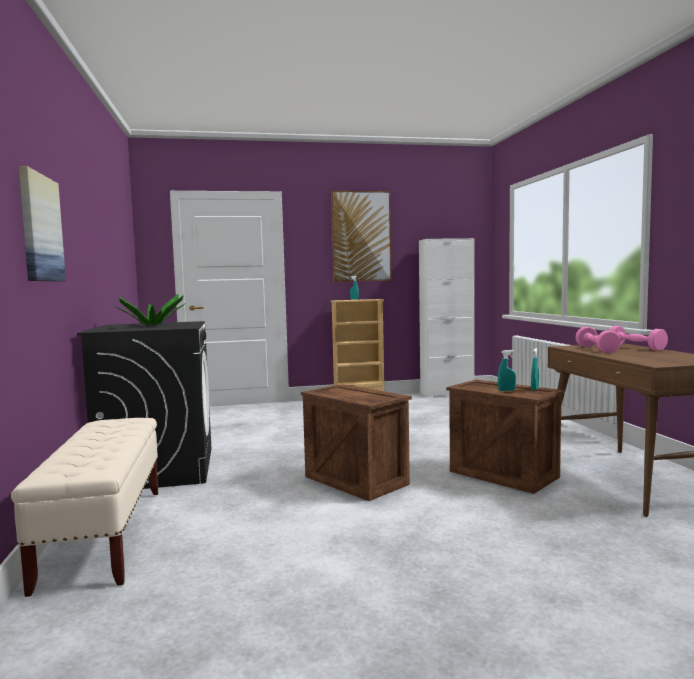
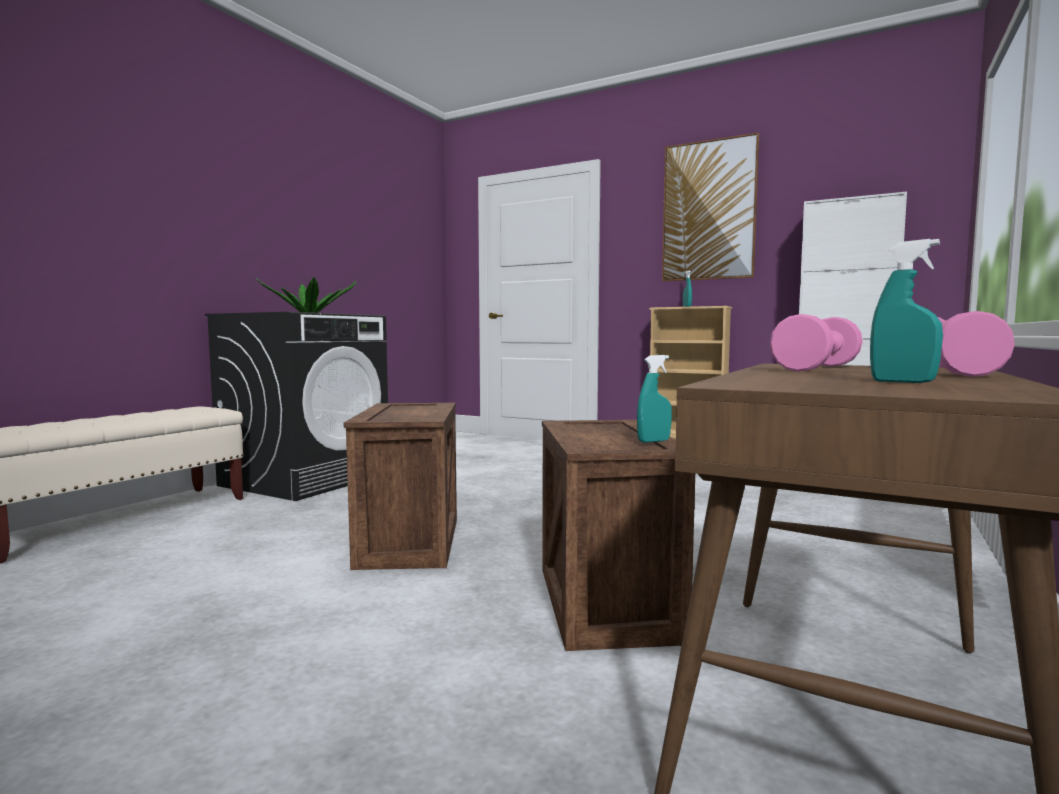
camera: 40 degrees right, 0 degrees up
picture [19,166,66,282] -> none
turquoise spray bottle [498,350,516,391] -> turquoise spray bottle moved to [870,239,943,383]

